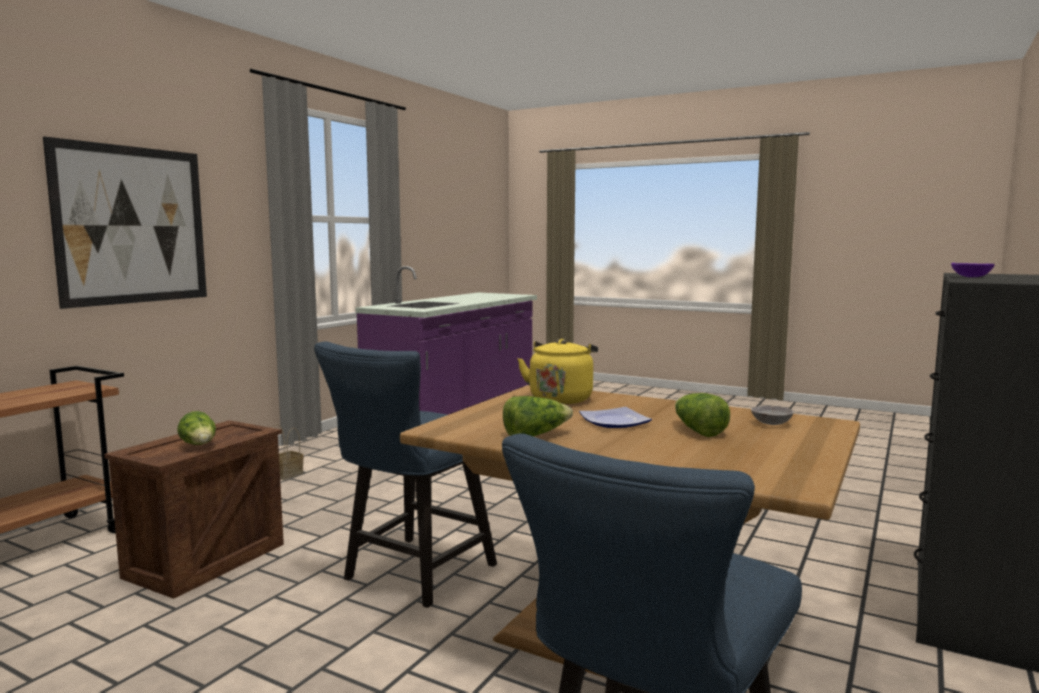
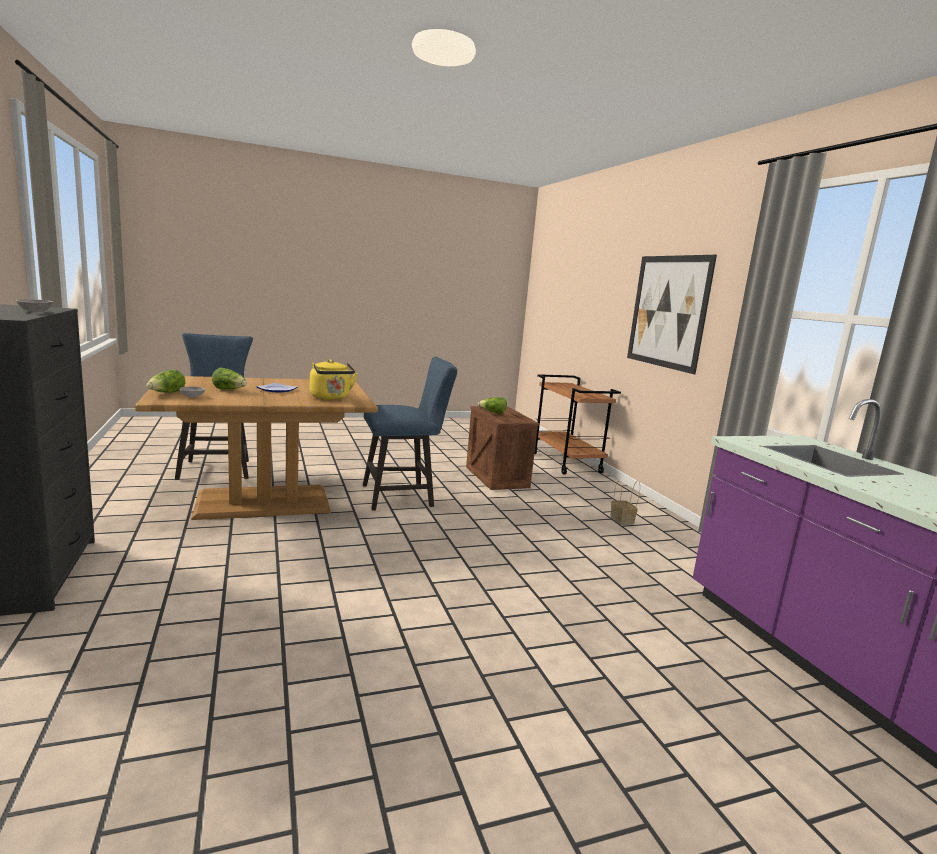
camera: 130 degrees right, 5 degrees up
blue chair [314,342,497,608] -> blue chair turned 90 degrees clockwise [363,357,457,511]
lettuce [503,396,573,437] -> lettuce moved to [146,369,185,393]
purple bowl [951,263,995,277] -> grey bowl [16,299,53,312]

